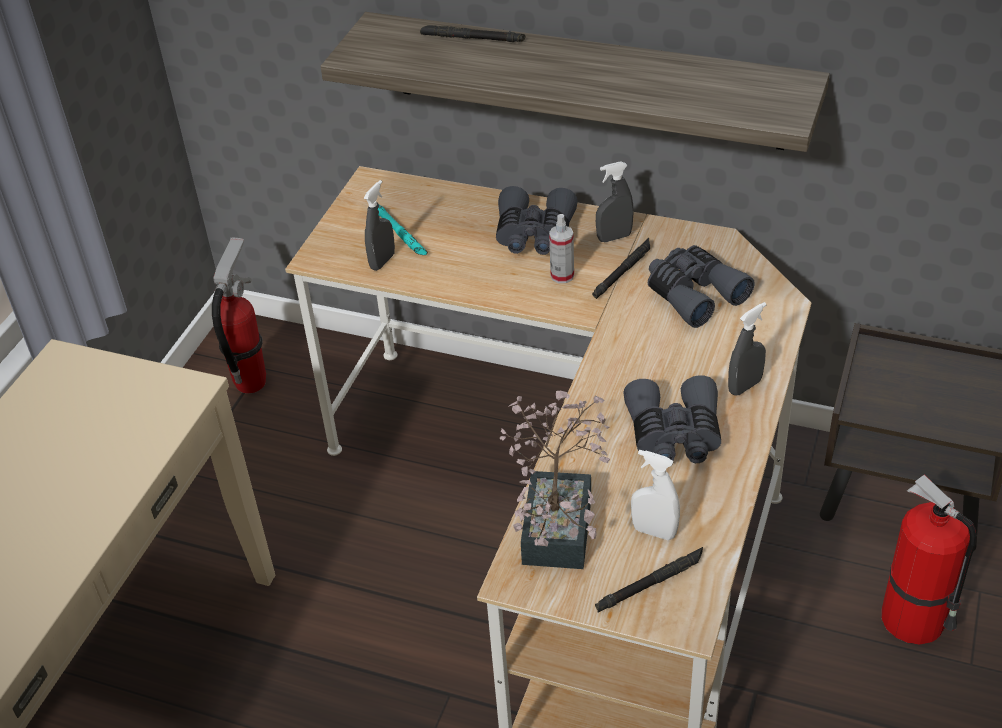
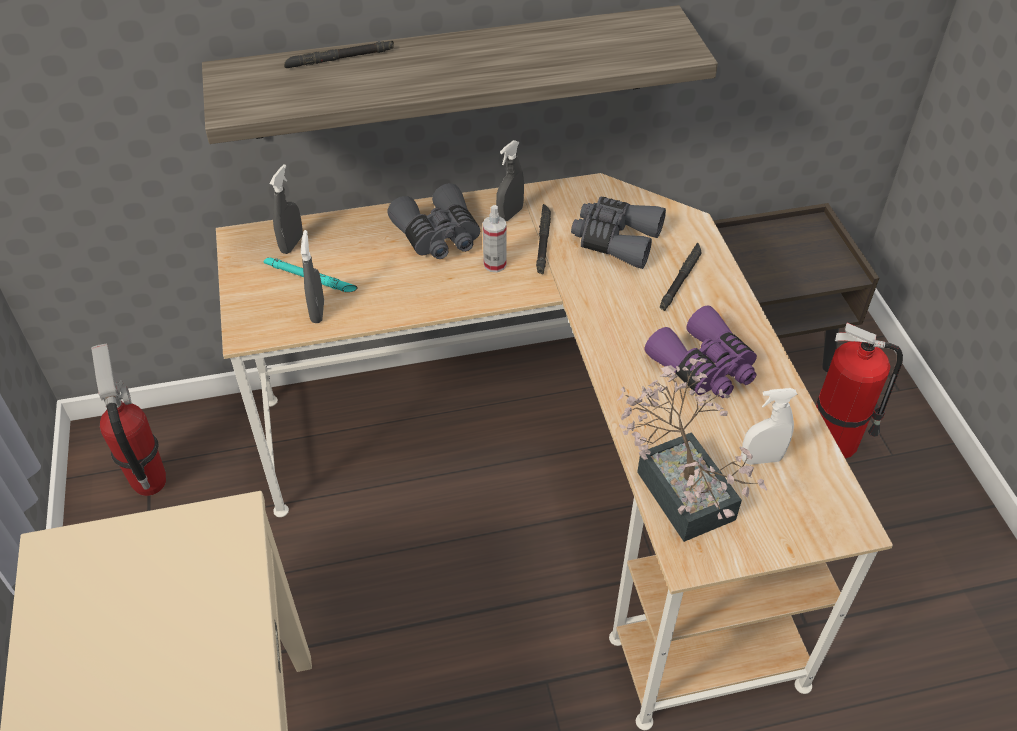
camera: 35 degrees left, 5 degrees up
black flashlight [595,547,703,612] -> black flashlight moved to [660,242,701,311]
grey binoculars [623,375,721,463] -> purple binoculars [645,305,757,398]
grey spray bottle [728,302,766,395] -> grey spray bottle moved to [269,164,303,254]

